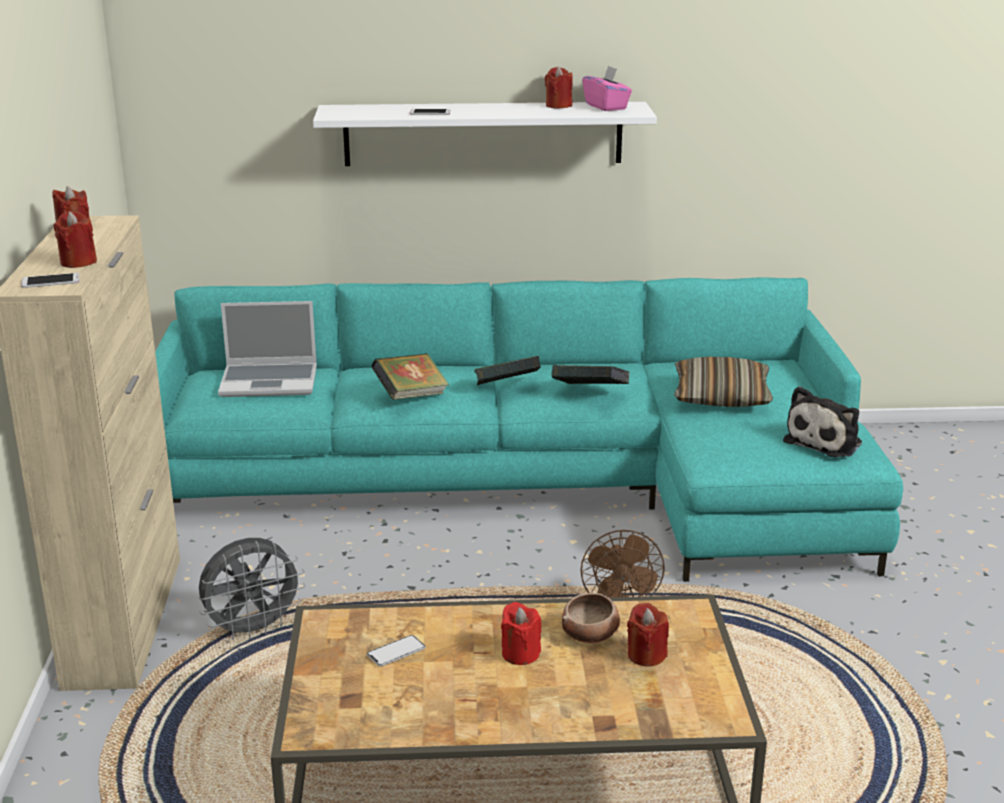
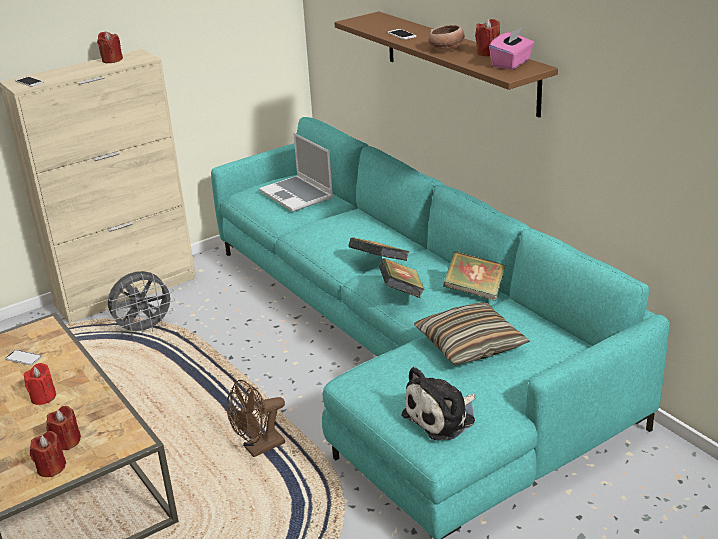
camera: 60 degrees right, 5 degrees up
red candle [53,211,97,268] -> red candle moved to [30,431,66,477]
grey fan [198,538,305,640] -> grey fan turned 60 degrees counterclockwise [107,271,175,336]
white shelf [313,102,657,166] -> brown shelf [334,12,558,118]
book [371,353,449,400] -> book moved to [443,251,506,301]
bowl [562,593,620,643] -> bowl moved to [429,25,465,51]
plush toy [783,386,862,458] -> plush toy turned 45 degrees counterclockwise [402,367,476,440]

